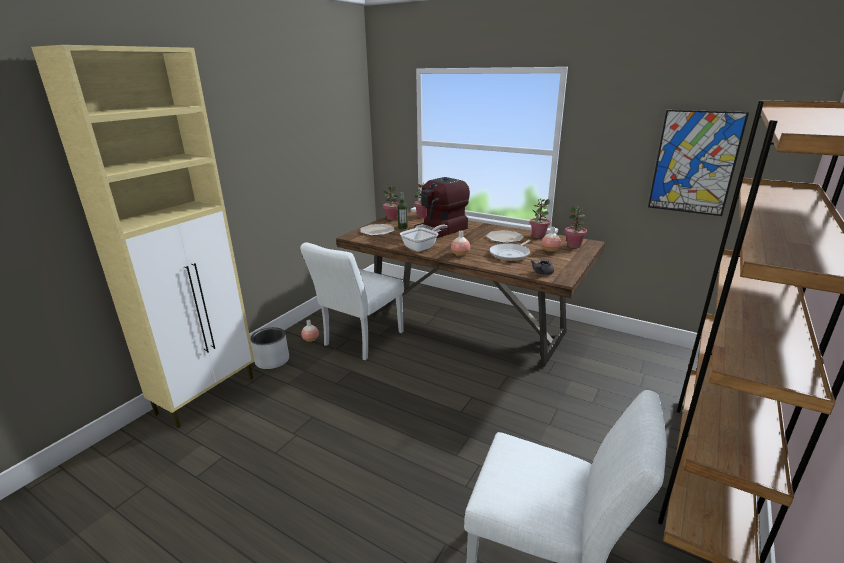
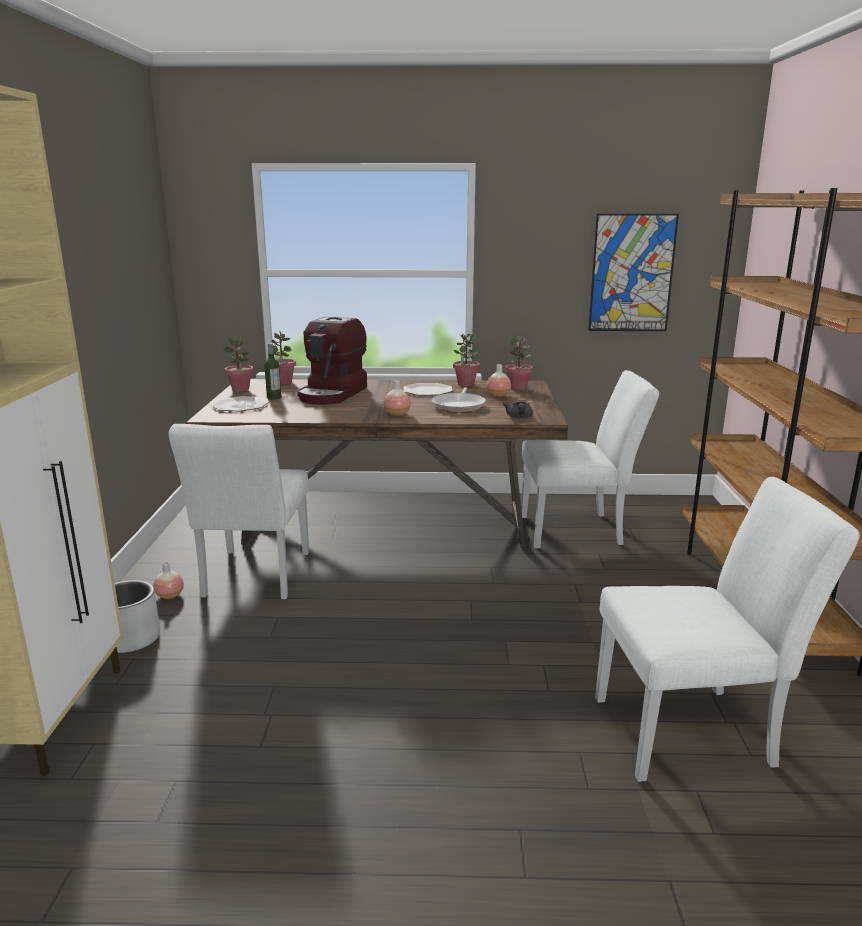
camera: 30 degrees left, 5 degrees down
frying pan [400,225,448,252] -> none
none -> white chair [521,370,659,548]

